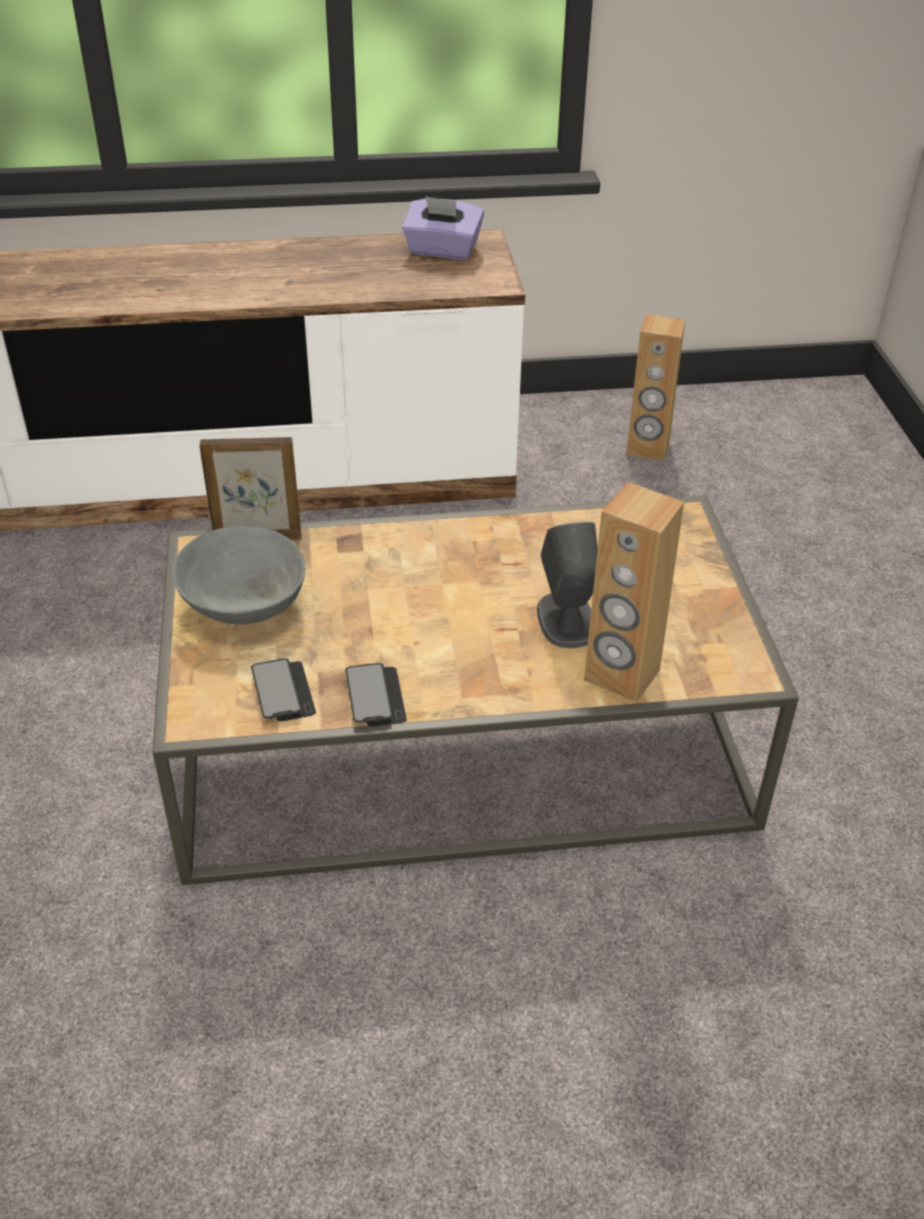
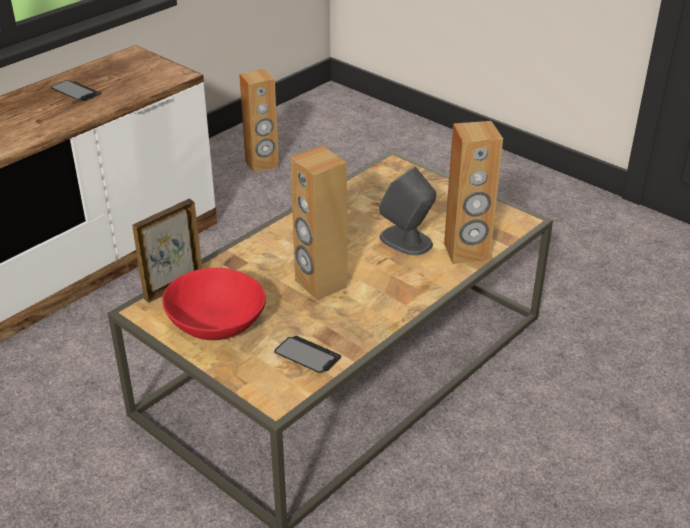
camera: 40 degrees left, 5 degrees down
grey bowl [172,525,305,624] -> red bowl [162,268,266,340]
phone [345,663,407,726] -> phone moved to [50,80,101,101]
purple tissue box [402,196,484,260] -> none
none -> brown speaker [290,146,347,300]

